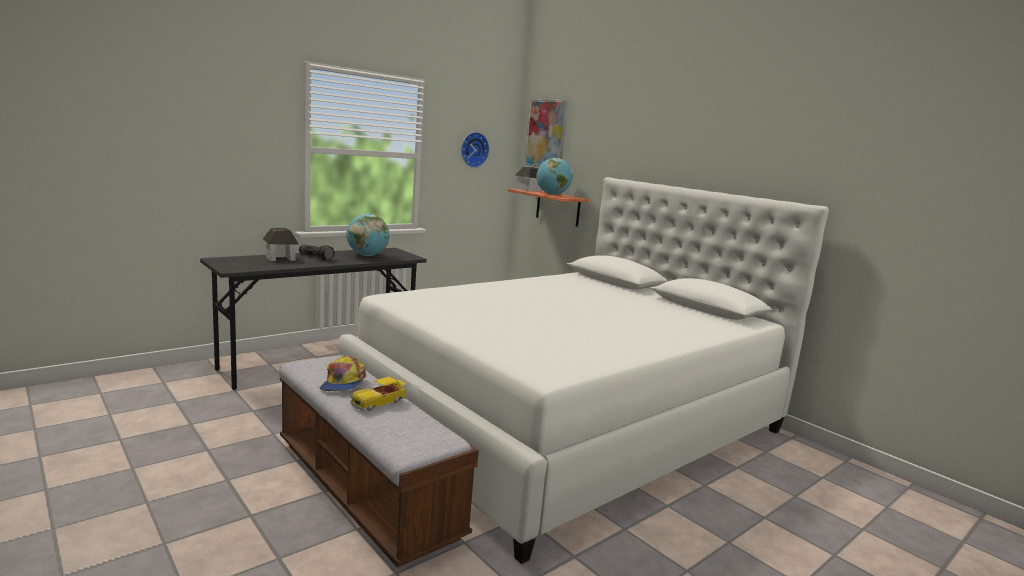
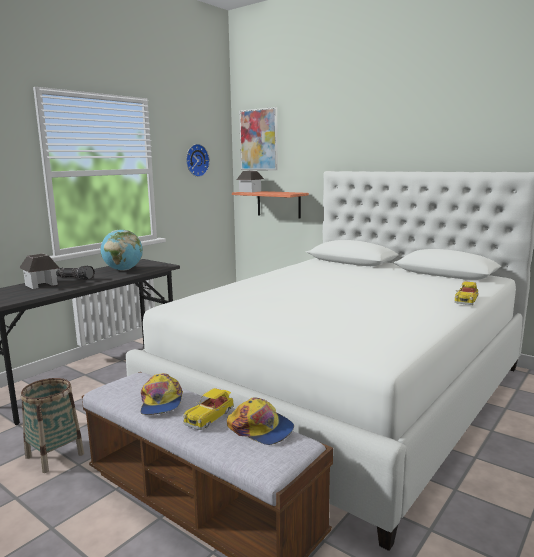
camera: 10 degrees left, 0 degrees up
globe [537,158,573,195] -> none
none -> basket [21,378,84,473]
none -> cap [227,398,294,445]
none -> toy car [454,281,478,305]

